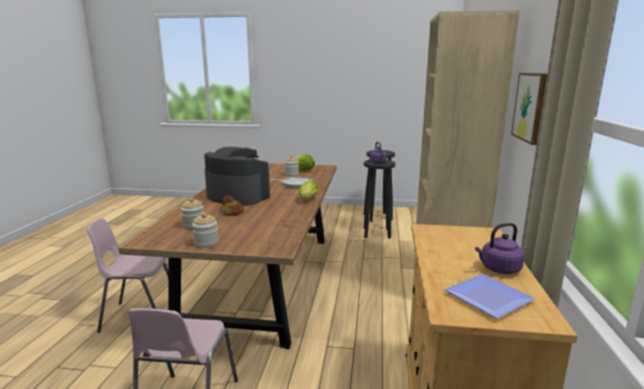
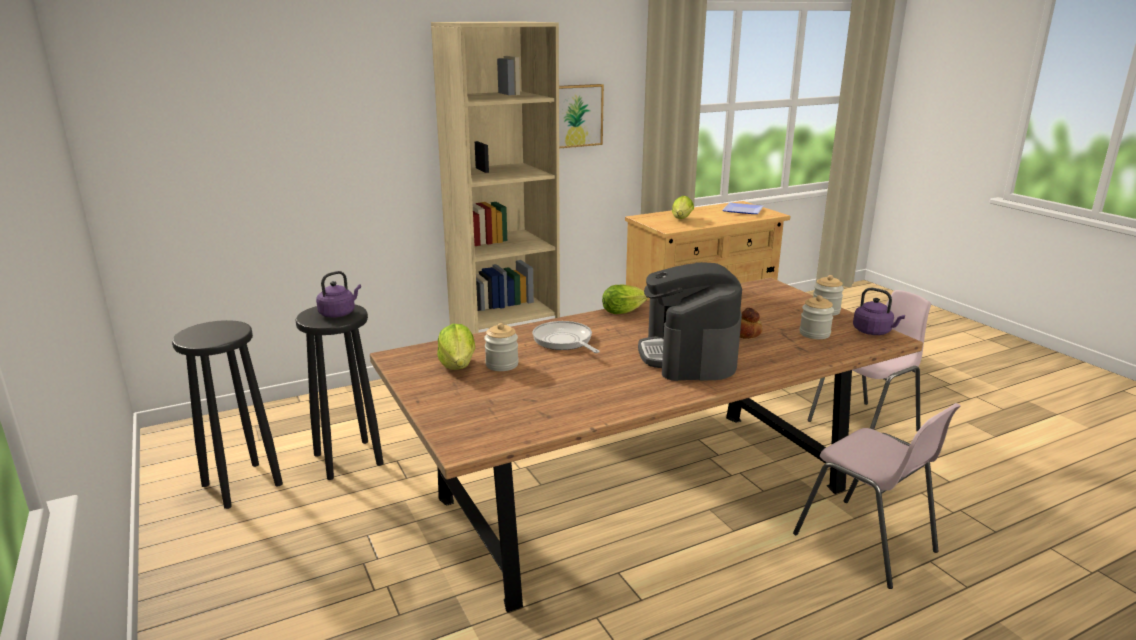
camera: 125 degrees left, 5 degrees up
purple kettle [475,223,525,274] -> purple kettle moved to [853,288,905,335]
none -> lettuce [672,196,694,219]

